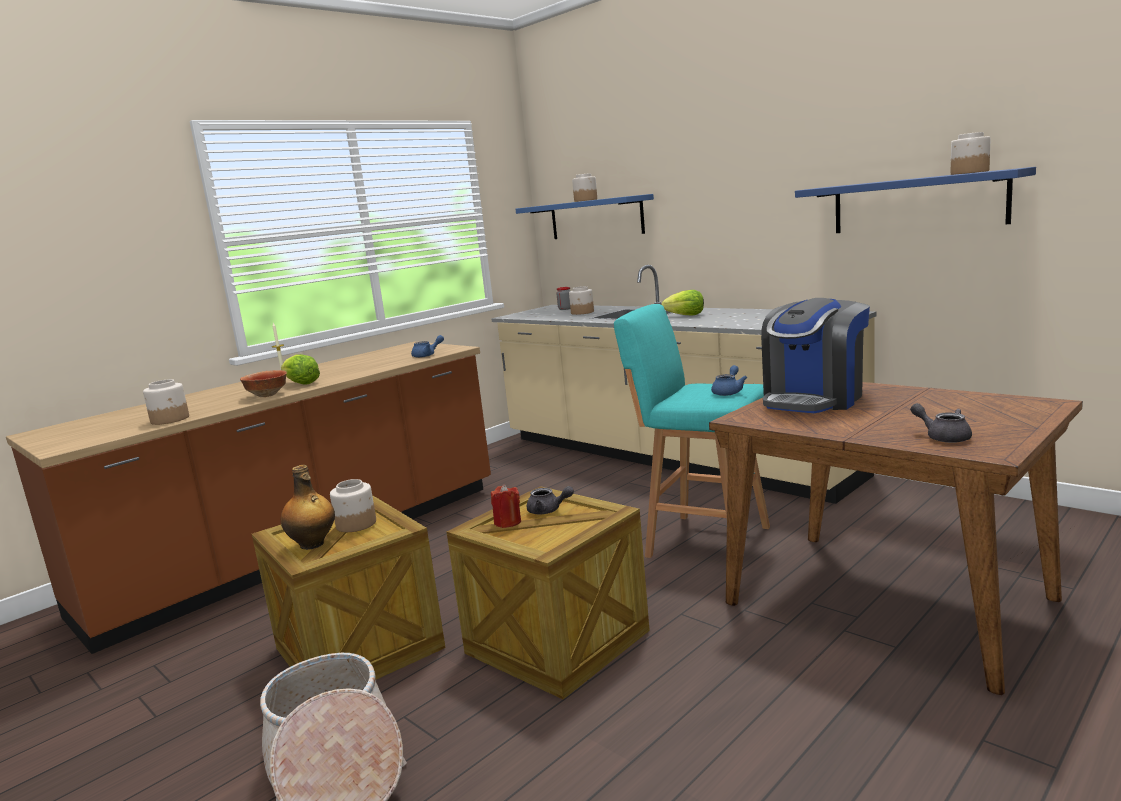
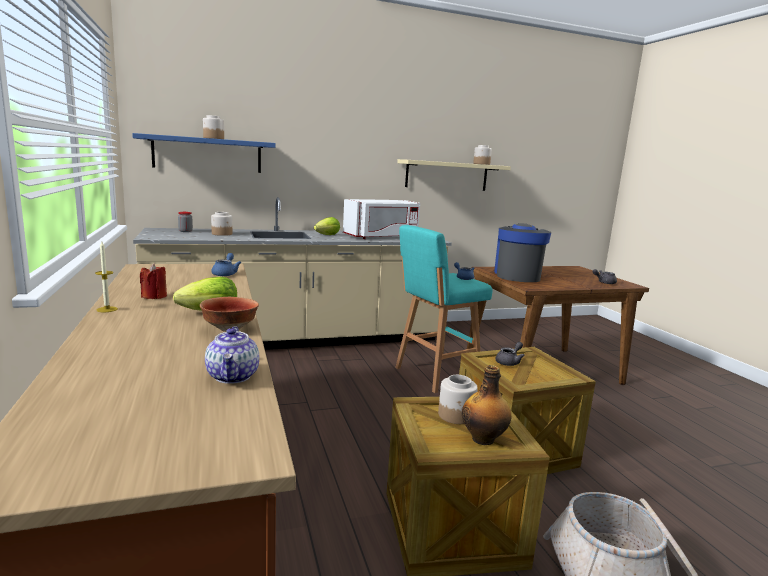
camera: 65 degrees left, 0 degrees up
jar [143,379,189,425] -> teapot [205,326,259,384]
red candle [491,484,521,528] -> red candle moved to [140,264,167,299]
coffee machine [761,298,870,413] -> coffee machine turned 150 degrees counterclockwise [494,223,551,282]
blue shelf [795,167,1036,233] -> beige shelf [397,159,511,191]
none -> white microwave [343,199,420,239]

